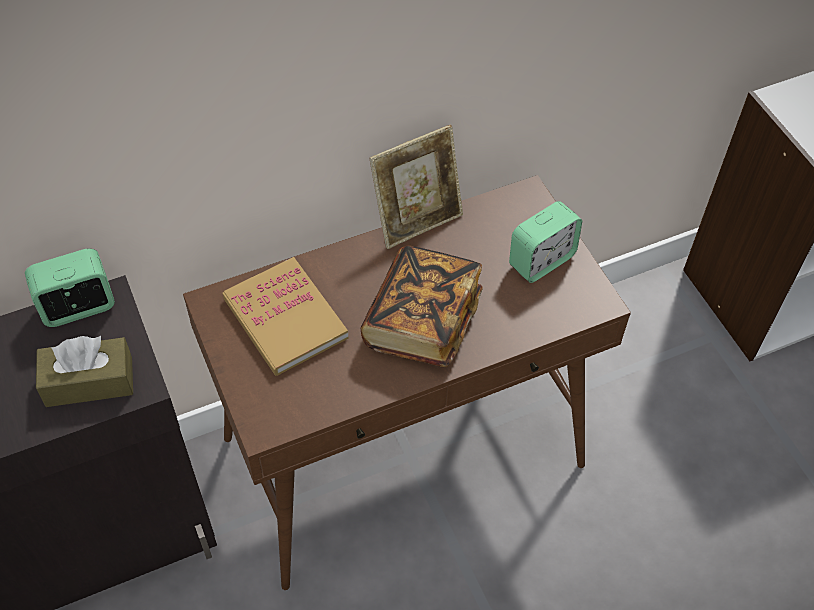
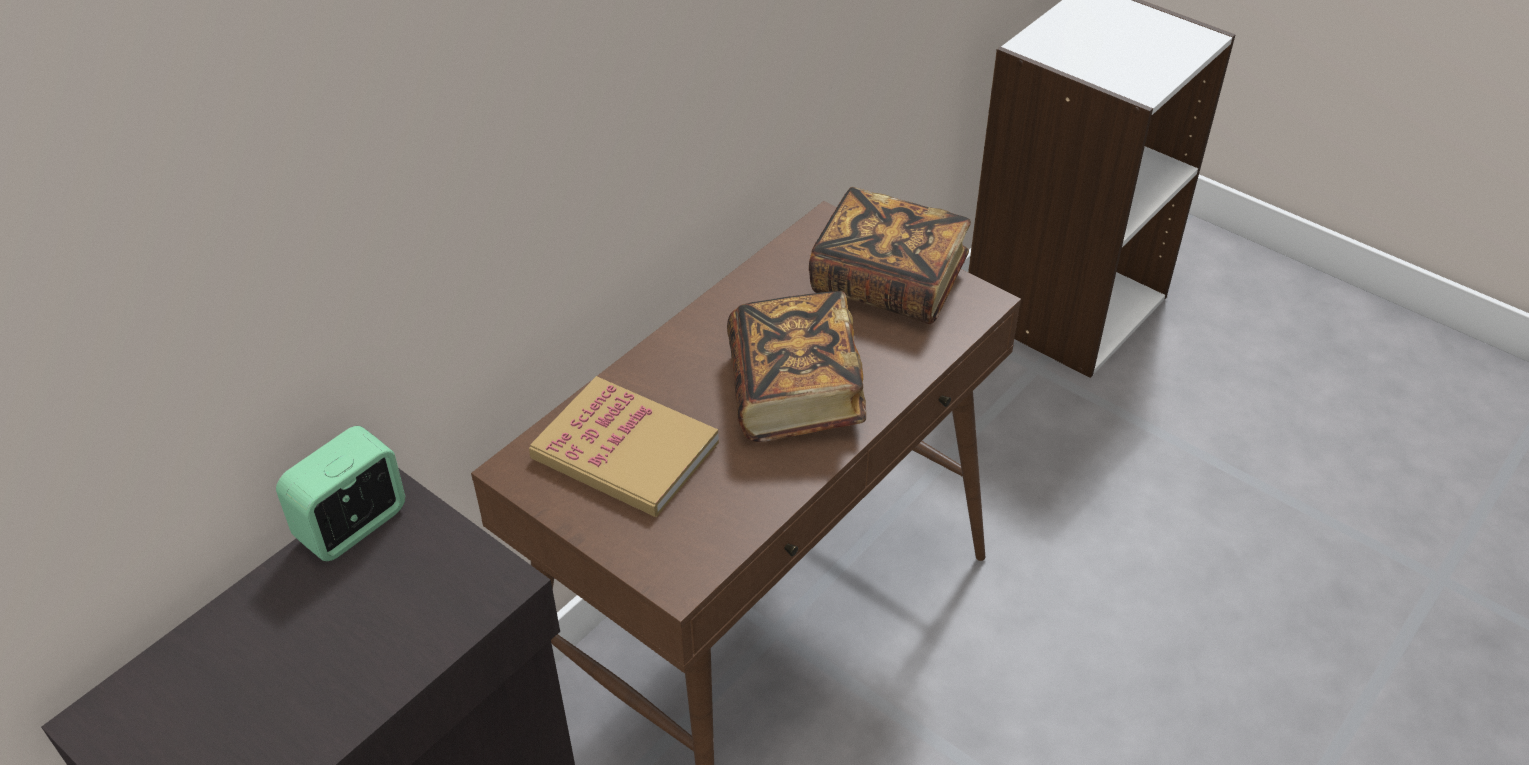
camera: 25 degrees left, 10 degrees down
brown tissue box [36,336,133,407] -> none
picture frame [369,125,463,249] -> none
alarm clock [509,201,582,283] -> book [809,187,971,324]

